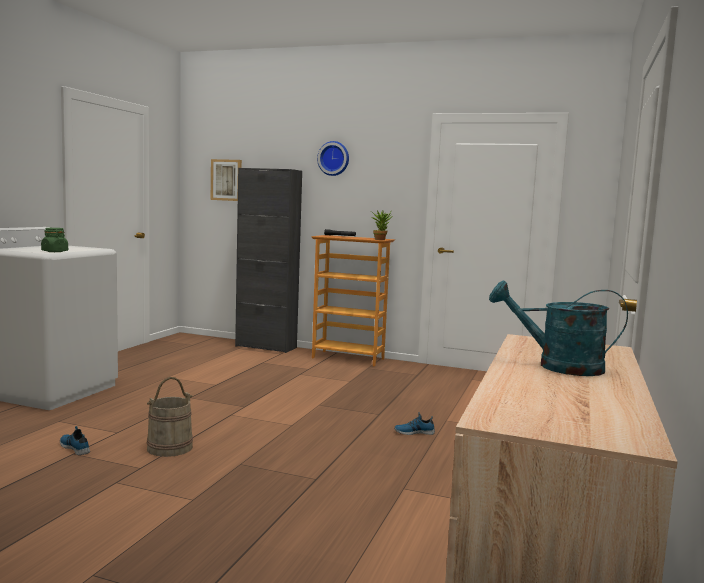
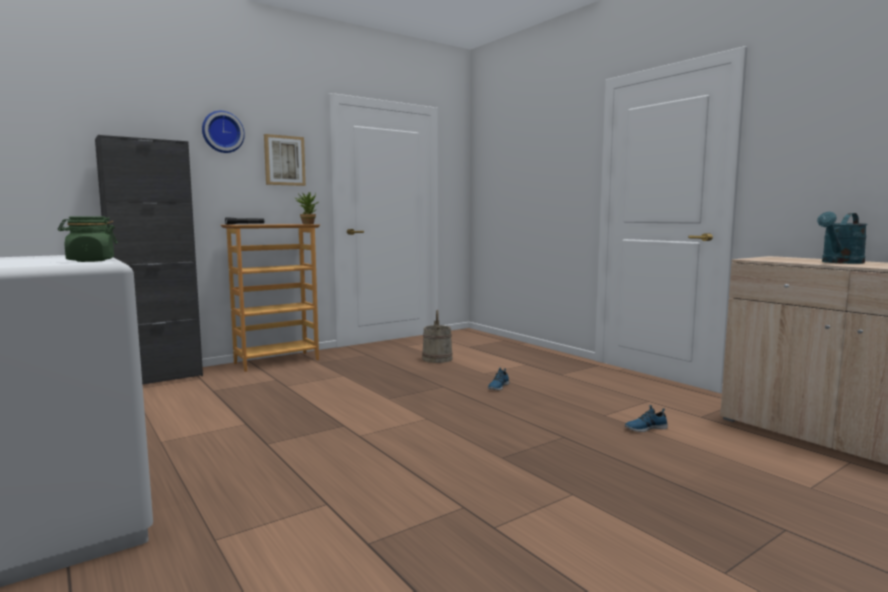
camera: 55 degrees left, 0 degrees up
shoe [60,426,90,455] -> shoe moved to [625,405,668,432]
beige bucket [147,377,193,457] -> beige bucket moved to [422,310,453,363]
picture [211,159,242,201] -> picture moved to [264,134,306,186]

